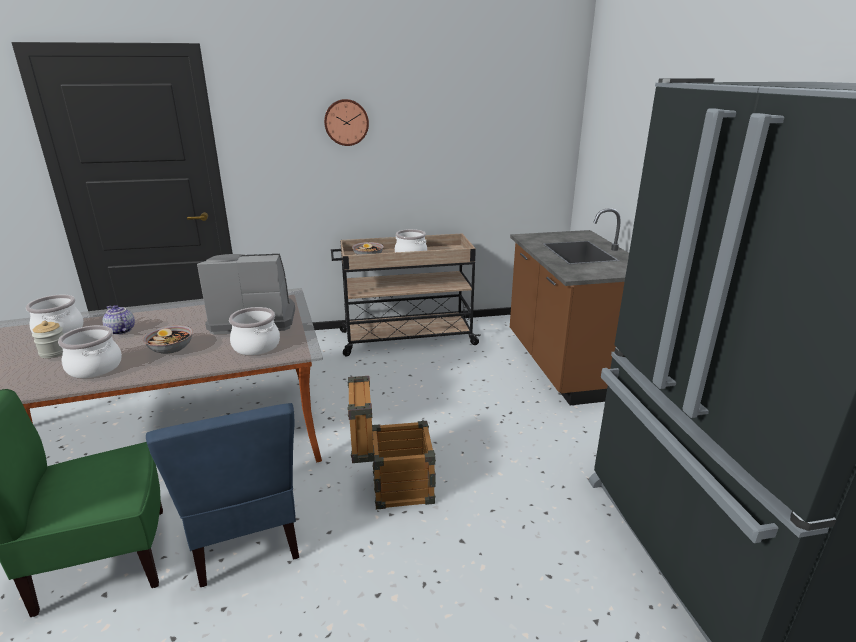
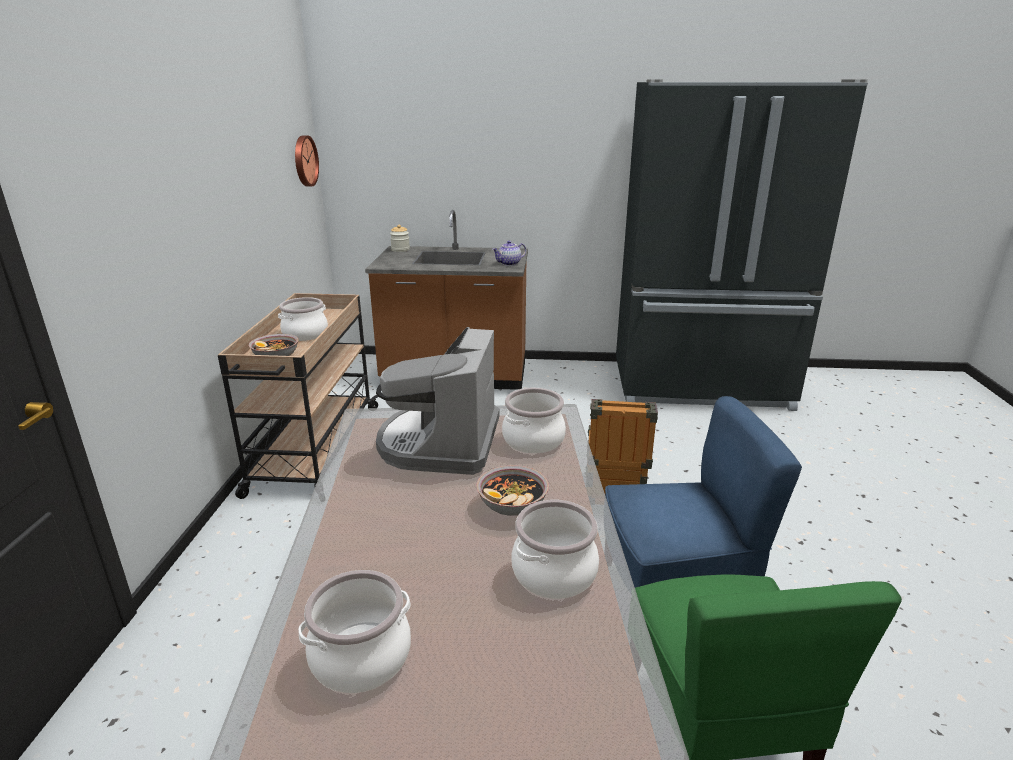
camera: 75 degrees left, 0 degrees up
jar [32,321,64,358] -> jar moved to [390,225,410,252]
teapot [102,305,135,335] -> teapot moved to [492,241,526,266]
wall clock [324,99,369,146] -> wall clock moved to [295,135,319,186]

